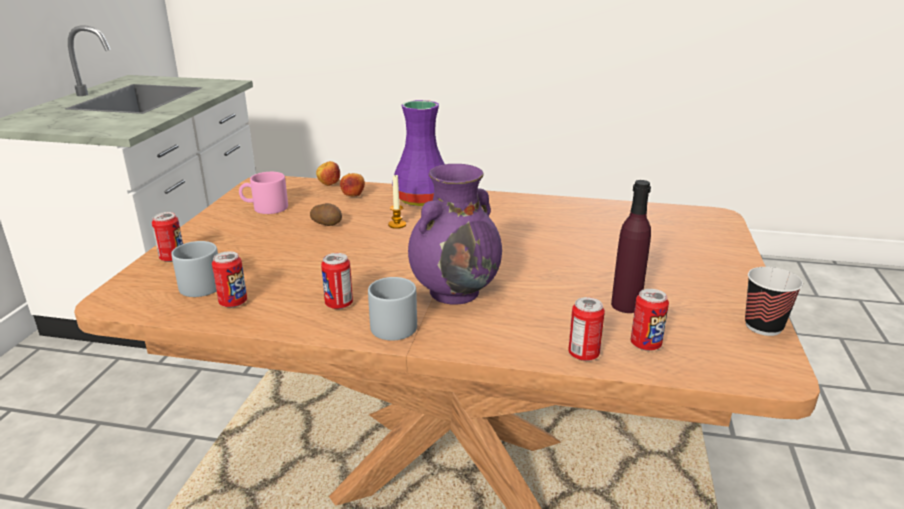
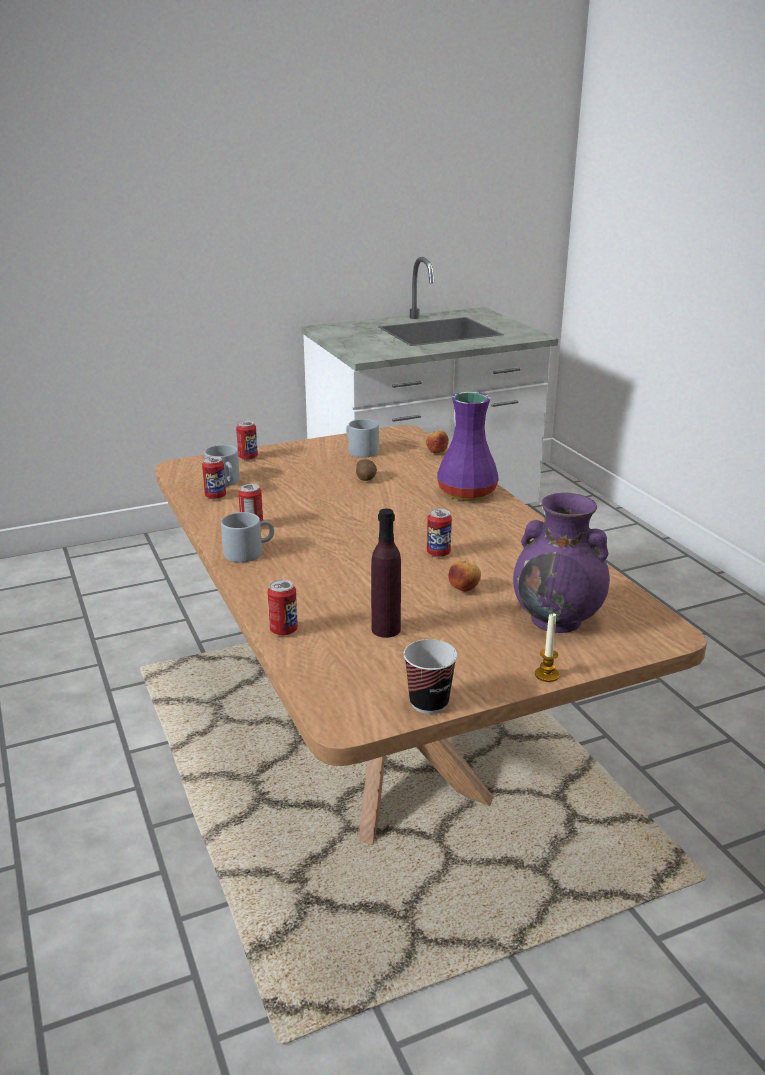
camera: 55 degrees right, 0 degrees up
pink mug [239,172,288,214] -> grey mug [346,419,379,458]
apple [340,173,365,197] -> apple moved to [448,561,481,592]
candle [388,175,406,229] -> candle moved to [535,613,560,682]
purple vase [408,164,502,305] -> purple vase moved to [513,493,610,633]
can [631,289,669,351] -> can moved to [427,509,452,557]

